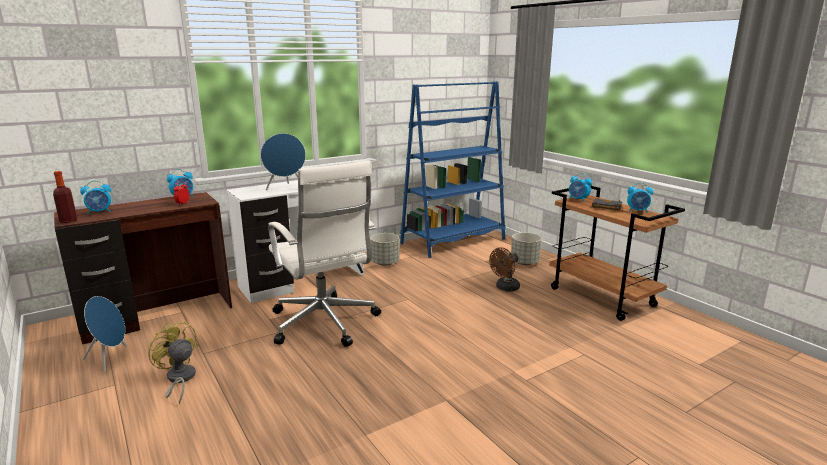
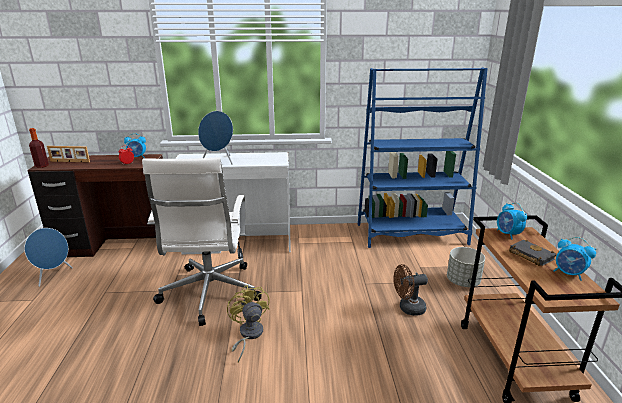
camera: 30 degrees right, 5 degrees up
alarm clock [80,181,111,215] -> picture frame [47,146,90,163]
yellow fan [149,322,198,405] -> yellow fan moved to [227,285,270,363]
grey planter [370,233,400,266] -> none

